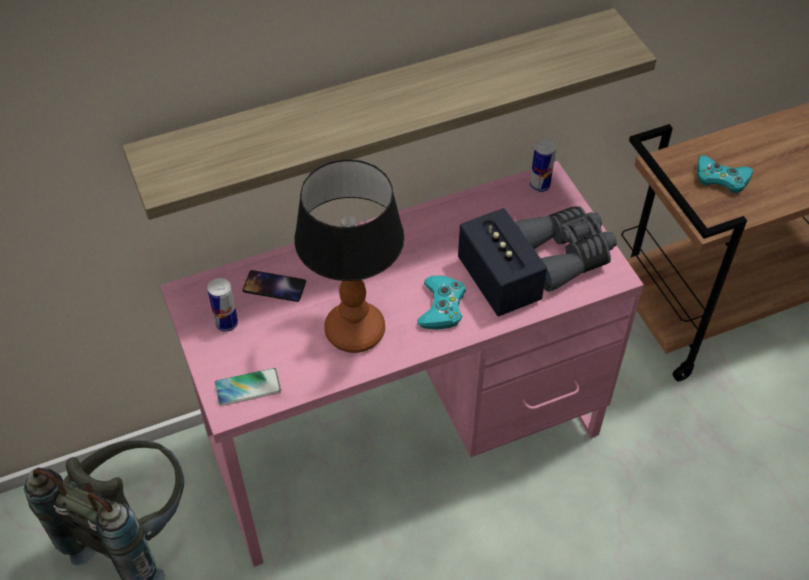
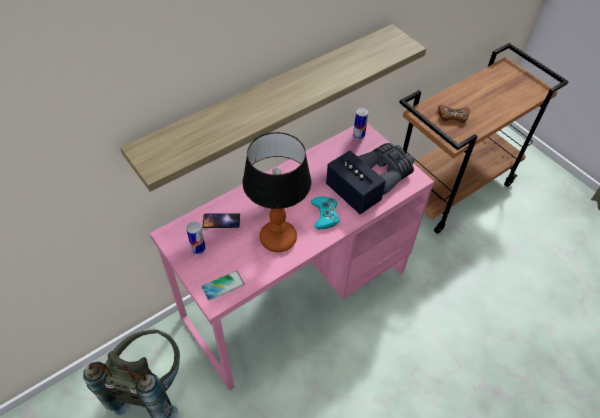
camera: 15 degrees left, 0 degrees up
turquoise game controller [697,155,753,193] -> brown game controller [438,105,470,123]

